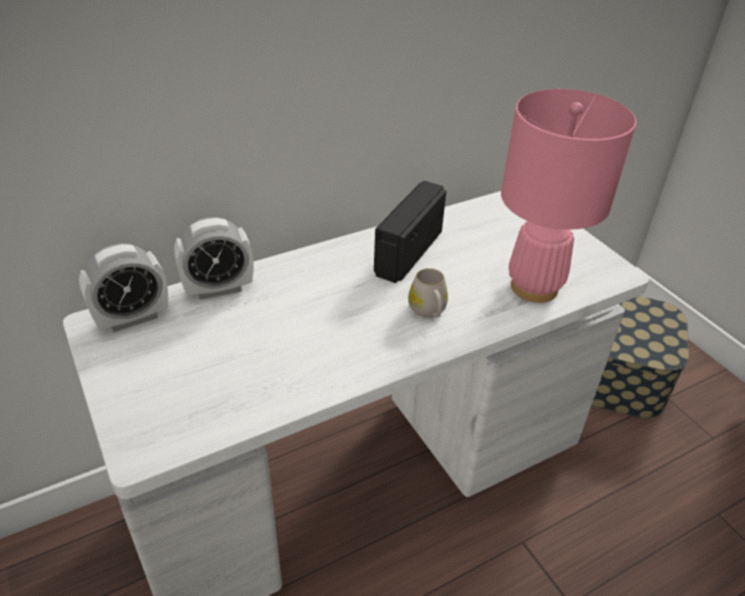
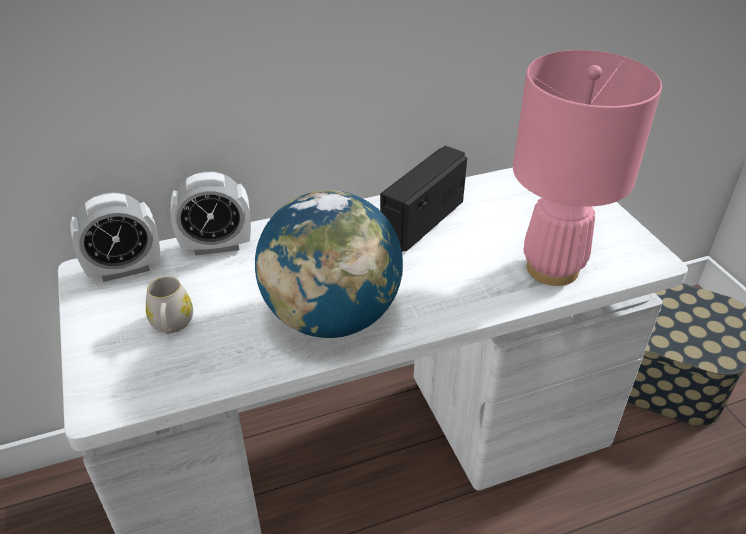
camera: 10 degrees right, 0 degrees up
white mug [408,268,448,318] -> white mug moved to [146,276,193,334]
none -> globe [255,190,403,338]

